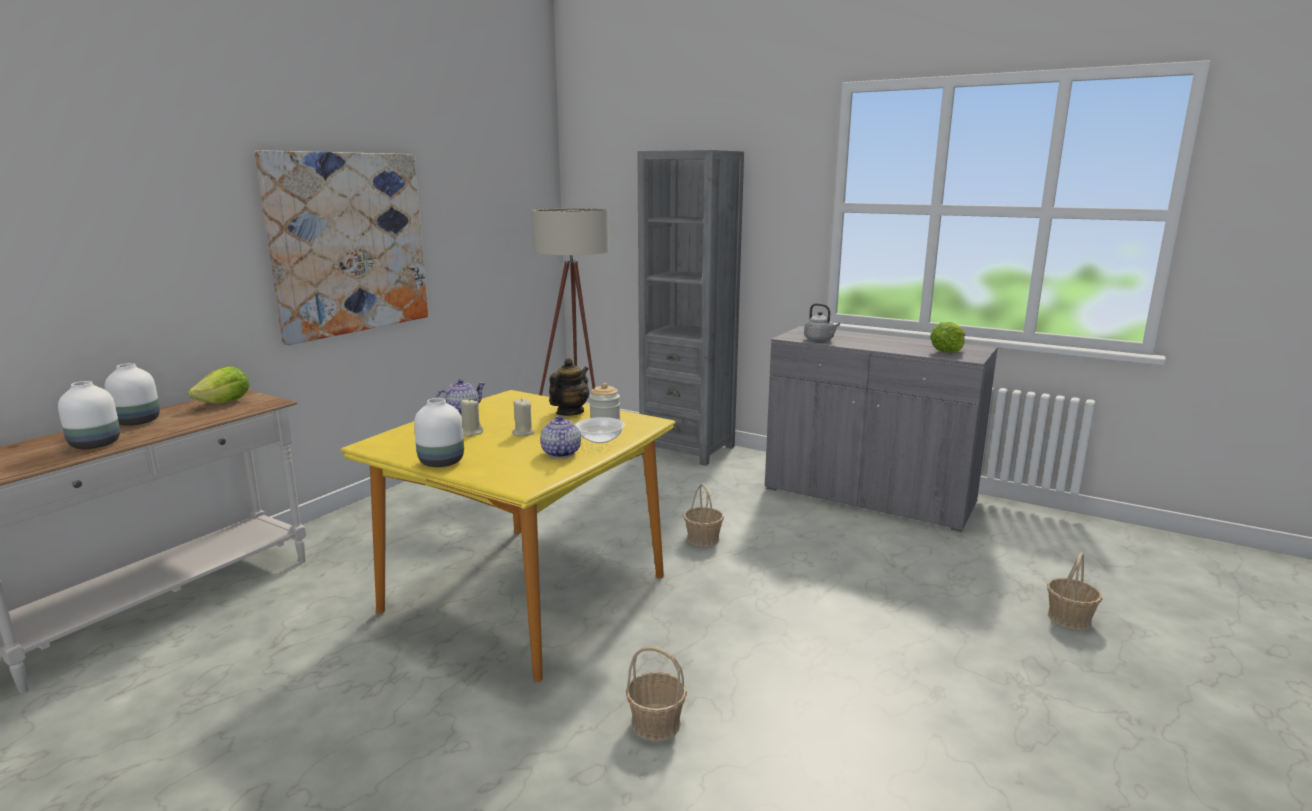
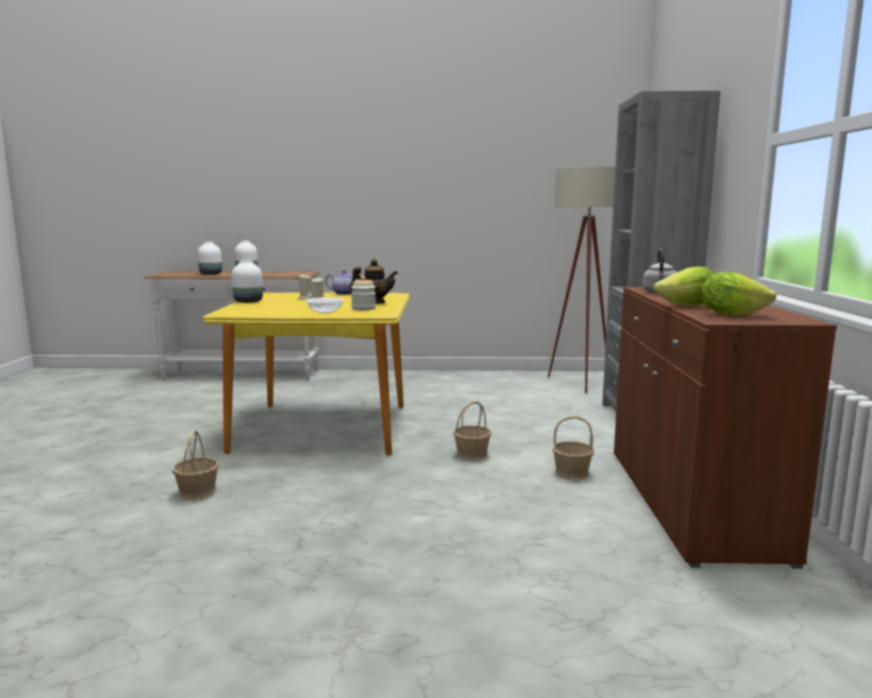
camera: 60 degrees right, 5 degrees down
lettuce [188,366,249,403] -> lettuce moved to [653,266,715,306]
picture [255,150,428,345] -> none
teapot [540,416,581,458] -> none
grey cabinet [765,326,998,532] -> brown cabinet [614,287,837,569]
basket [1047,552,1102,630] -> basket moved to [552,416,594,480]

